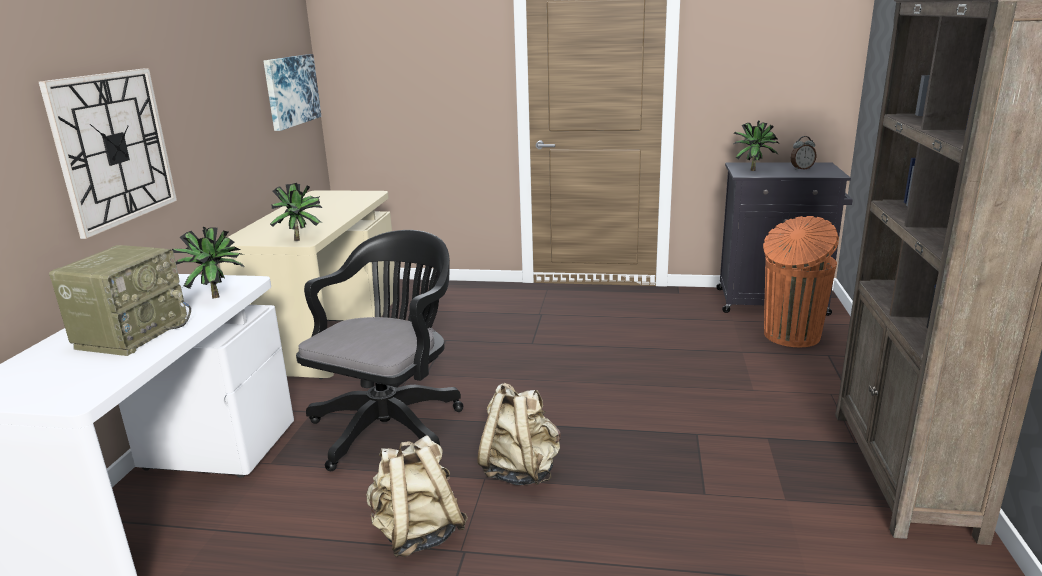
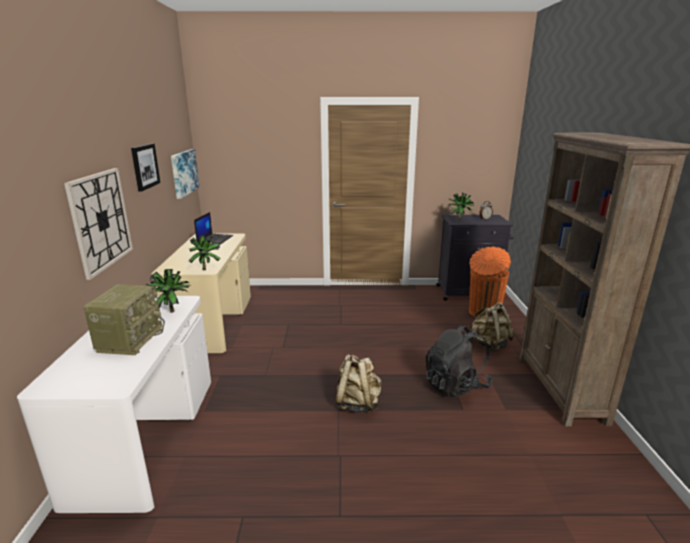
camera: 10 degrees left, 0 degrees up
black office chair [296,230,464,471] -> none
beige backpack [366,435,468,557] -> beige backpack moved to [469,302,514,351]
none -> picture [131,143,160,192]
none -> laptop [194,212,233,245]
none -> black backpack [426,325,492,397]

